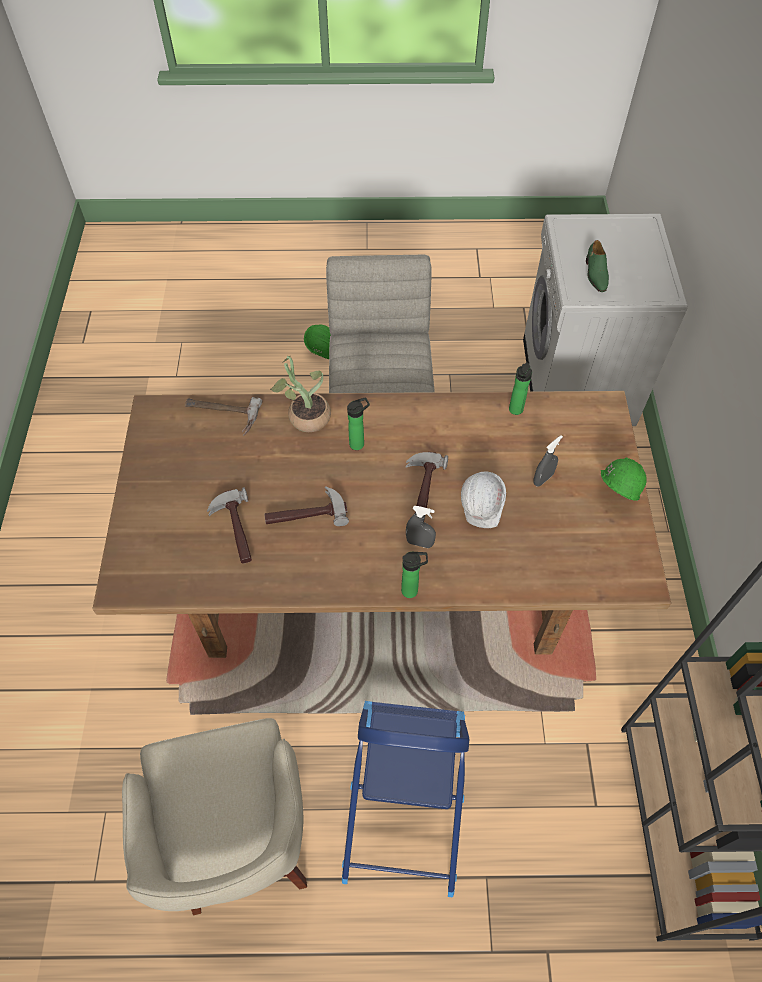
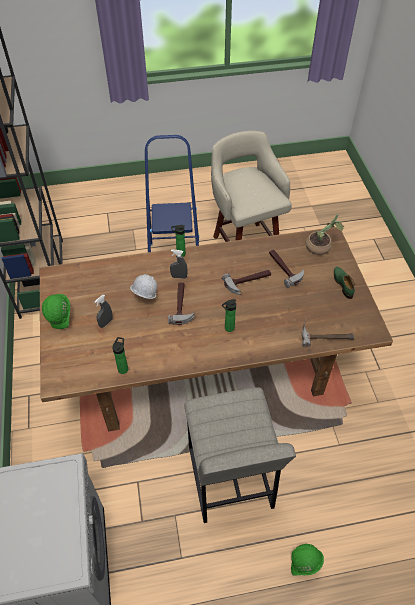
camera: 170 degrees right, 5 degrees down
potted plant [270,356,331,432] -> potted plant moved to [306,214,344,255]
green shoe [586,240,609,292] -> green shoe moved to [334,267,355,299]

